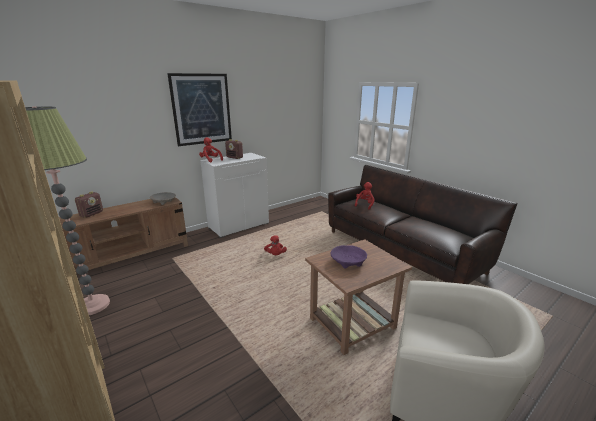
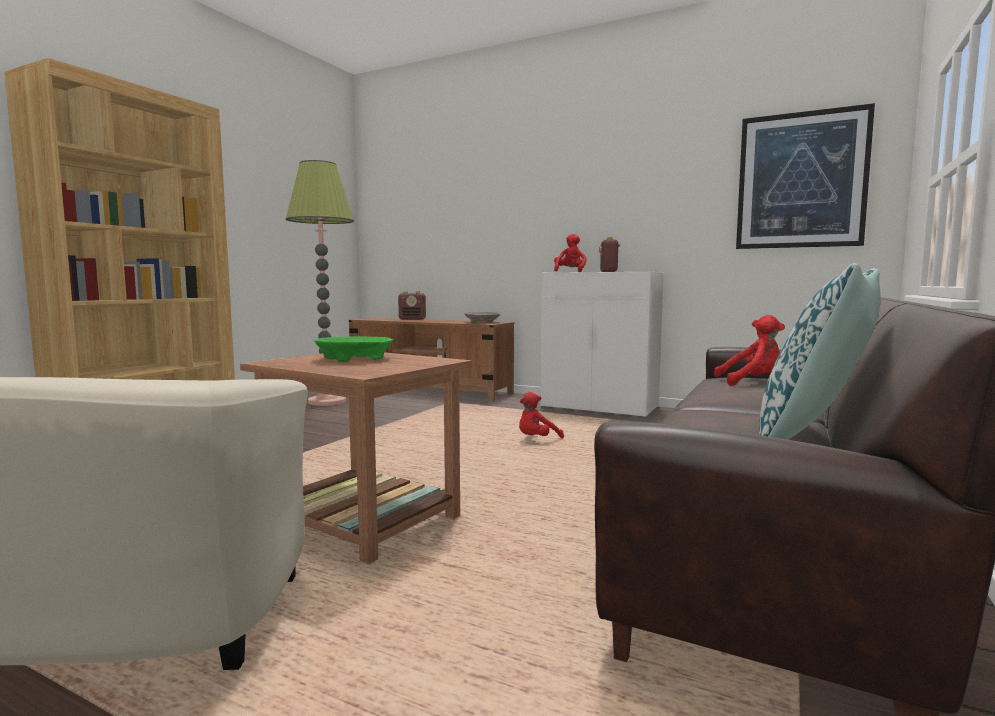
camera: 65 degrees right, 15 degrees down
picture [167,73,232,146] -> picture moved to [736,103,875,249]
purple bowl [330,245,367,268] -> green bowl [314,336,393,362]
none -> pillow [759,263,881,440]

